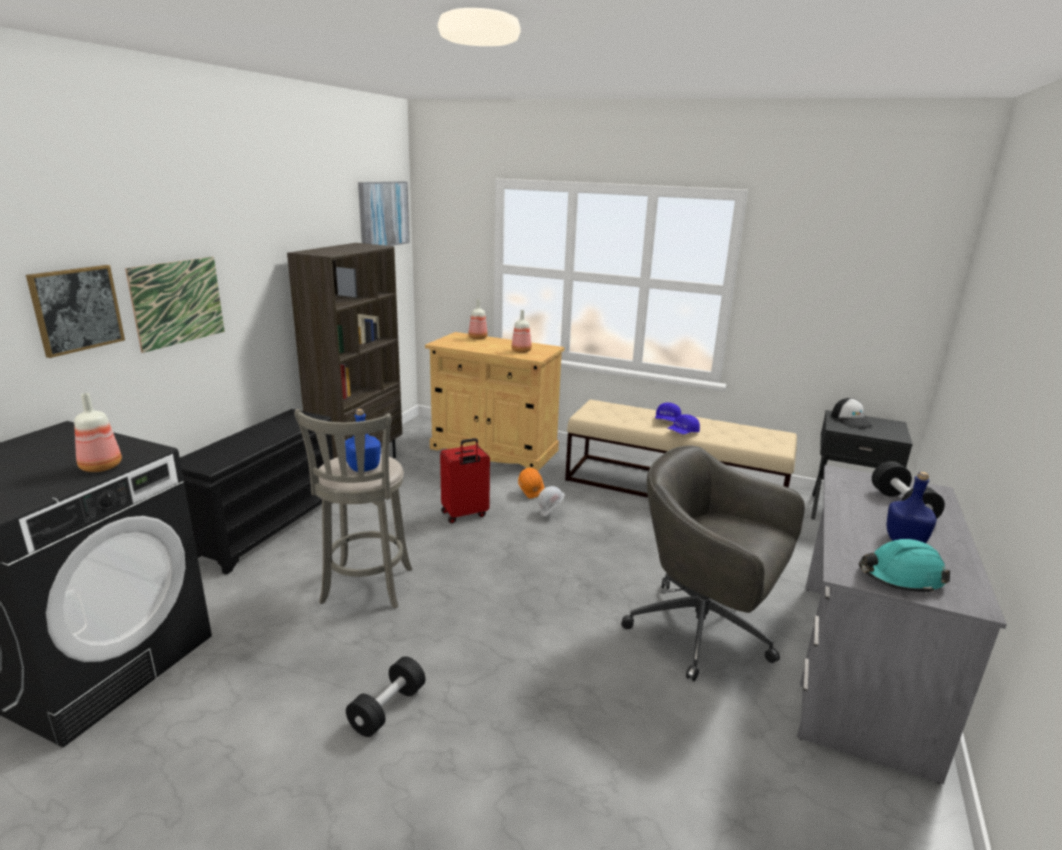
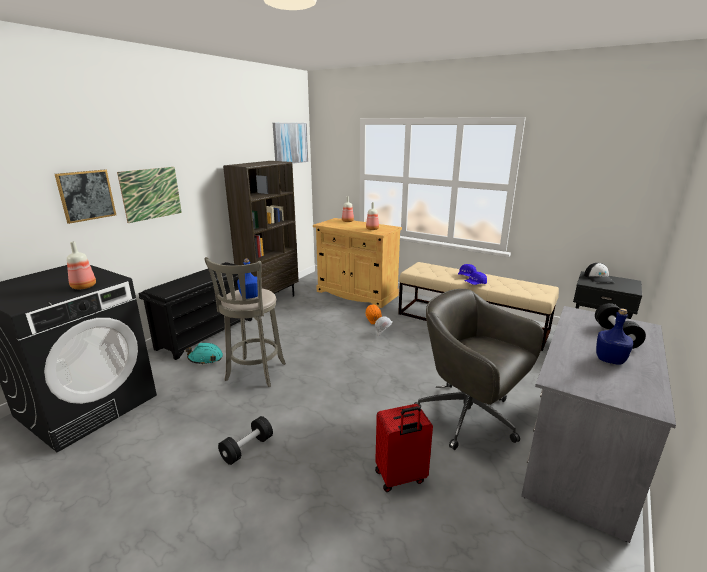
camera: 10 degrees right, 0 degrees up
red suitcase [440,438,490,523] -> red suitcase moved to [375,404,433,492]
turquoise hard hat [859,539,950,594] -> turquoise hard hat moved to [186,343,223,365]

